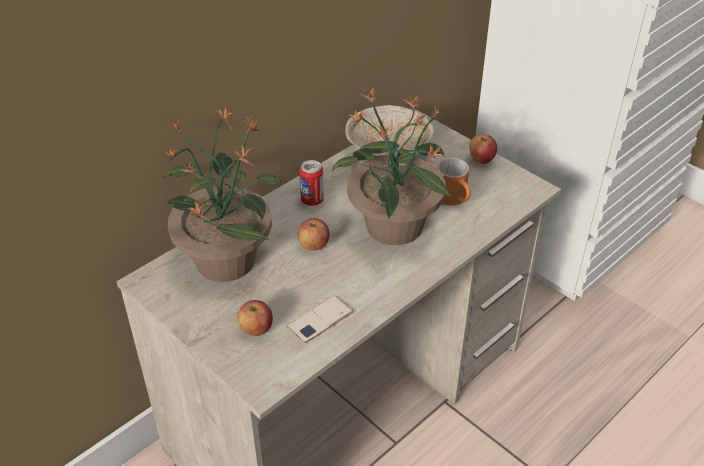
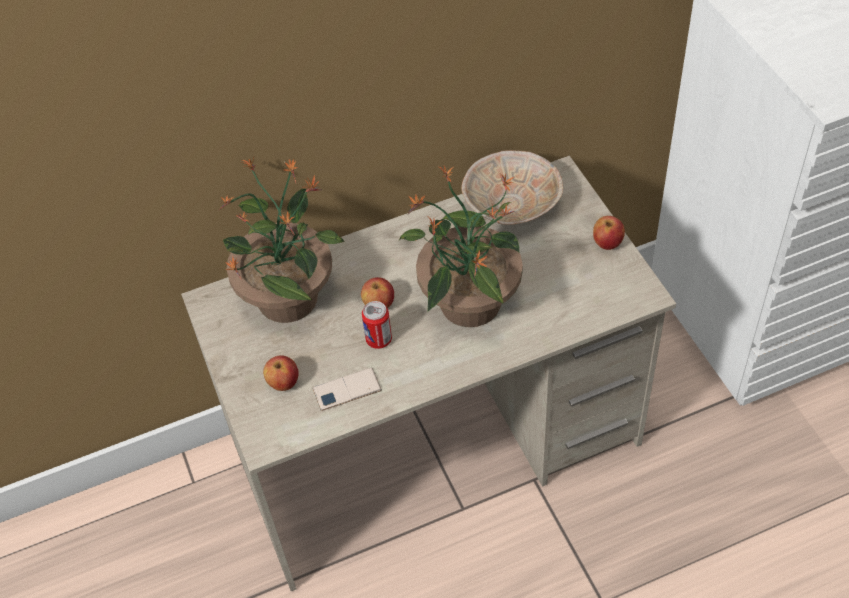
camera: 25 degrees right, 10 degrees up
can [299,160,324,206] -> can moved to [362,301,392,349]
orange mug [436,158,471,206] -> none

